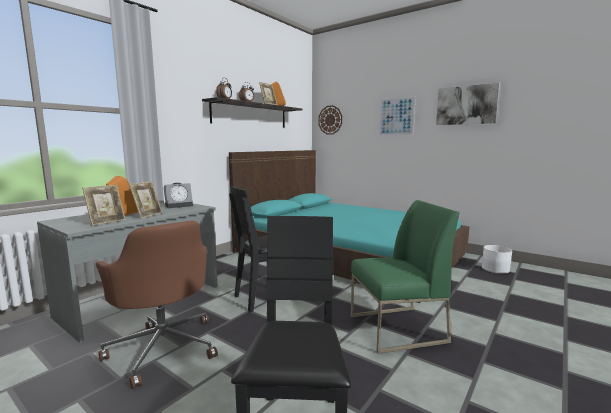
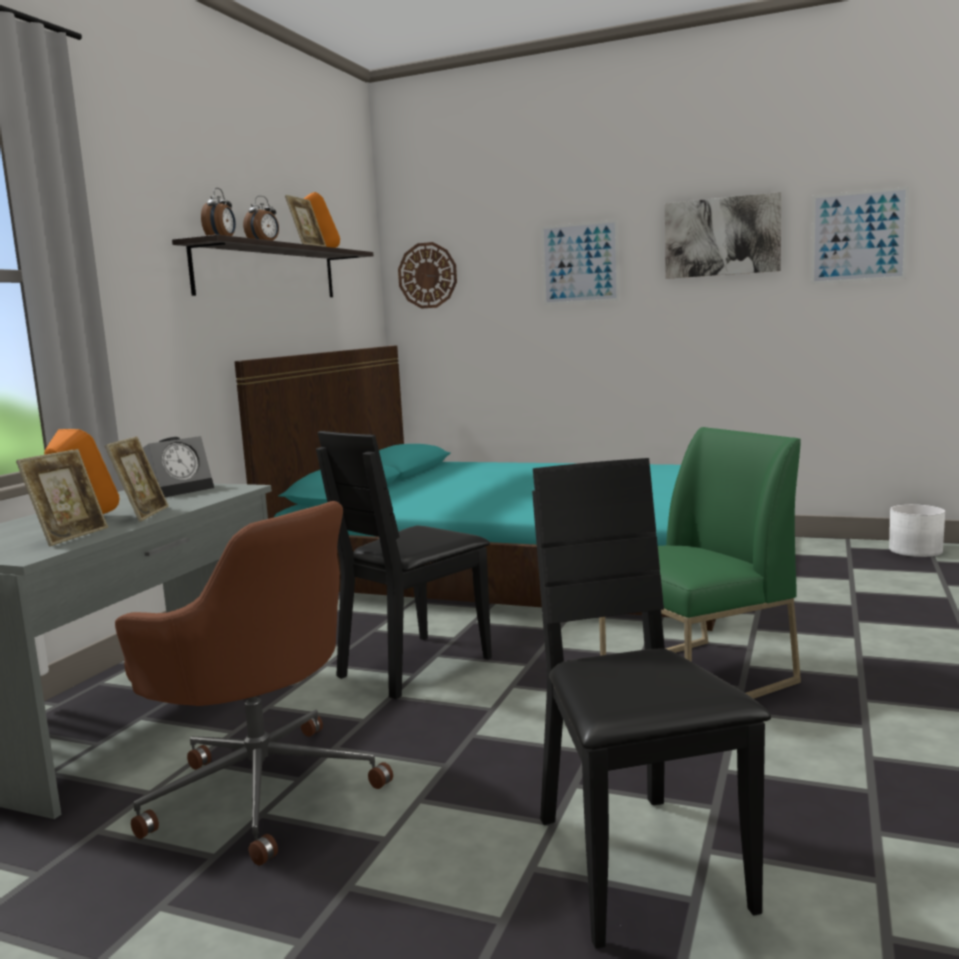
camera: 15 degrees left, 0 degrees up
white planter [482,245,512,274] -> white planter moved to [889,504,945,557]
none -> picture [811,186,909,284]

